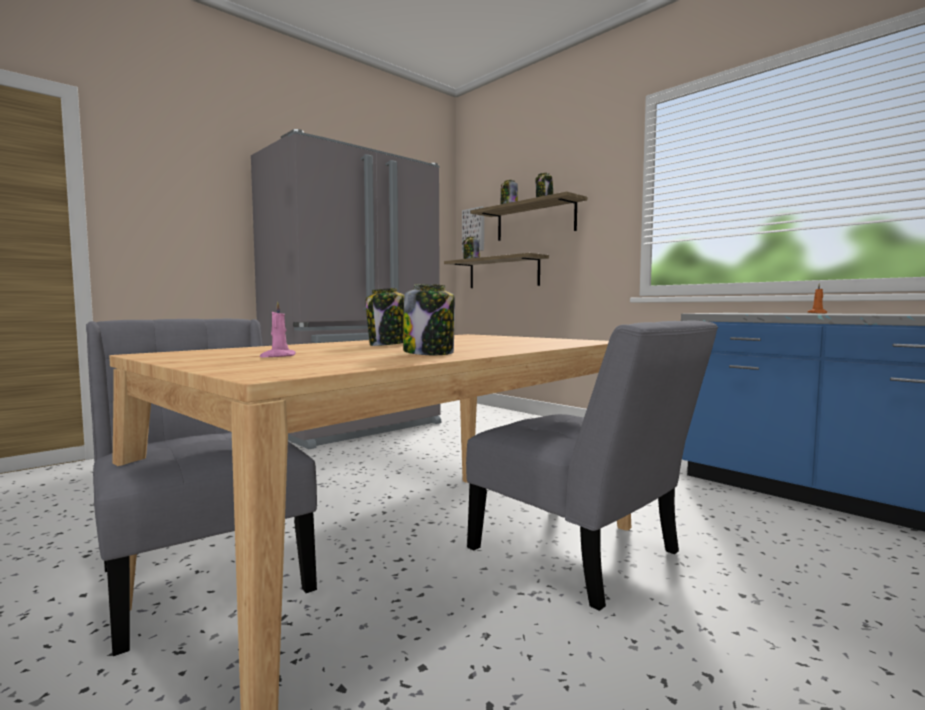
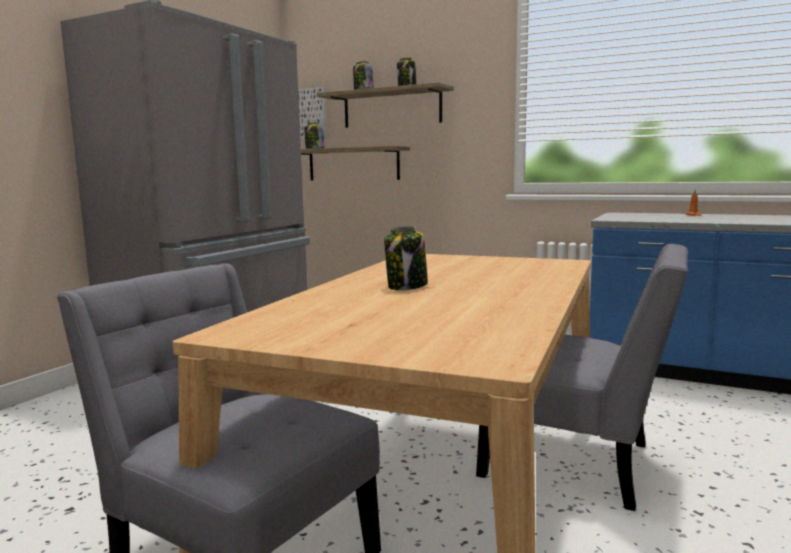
camera: 20 degrees left, 5 degrees up
pink candle [260,301,296,358] -> none
jar [403,284,455,355] -> none

